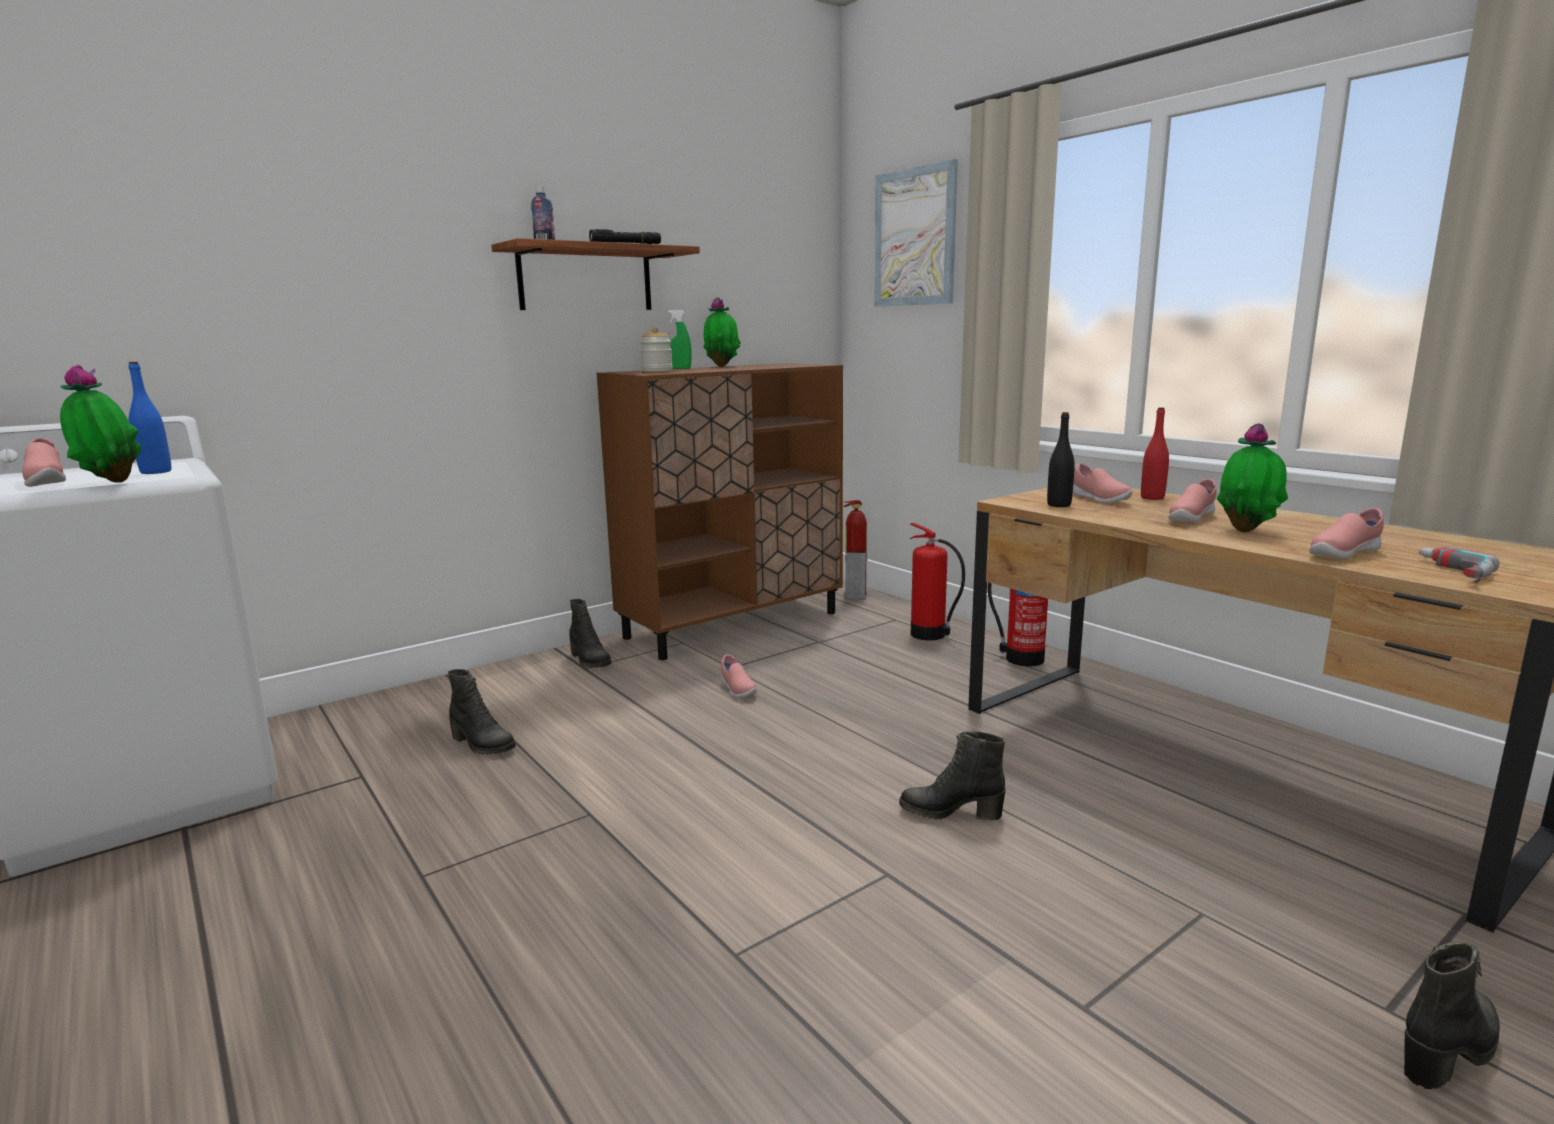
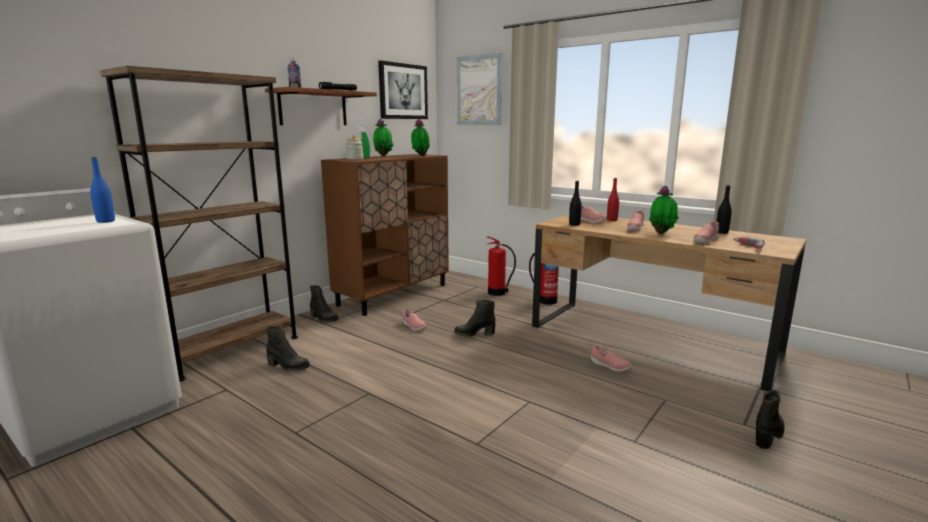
camera: 15 degrees left, 0 degrees up
pink shoe [22,438,66,487] -> pink shoe moved to [591,345,631,372]
potted plant [60,365,141,483] -> potted plant moved to [411,119,430,156]
fire extinguisher [843,500,867,599] -> none
black boot [899,731,1006,820] -> black boot moved to [454,300,496,337]
none -> brown bookcase [100,66,298,382]
none -> picture [378,60,428,119]
none -> black bottle [716,185,732,234]

